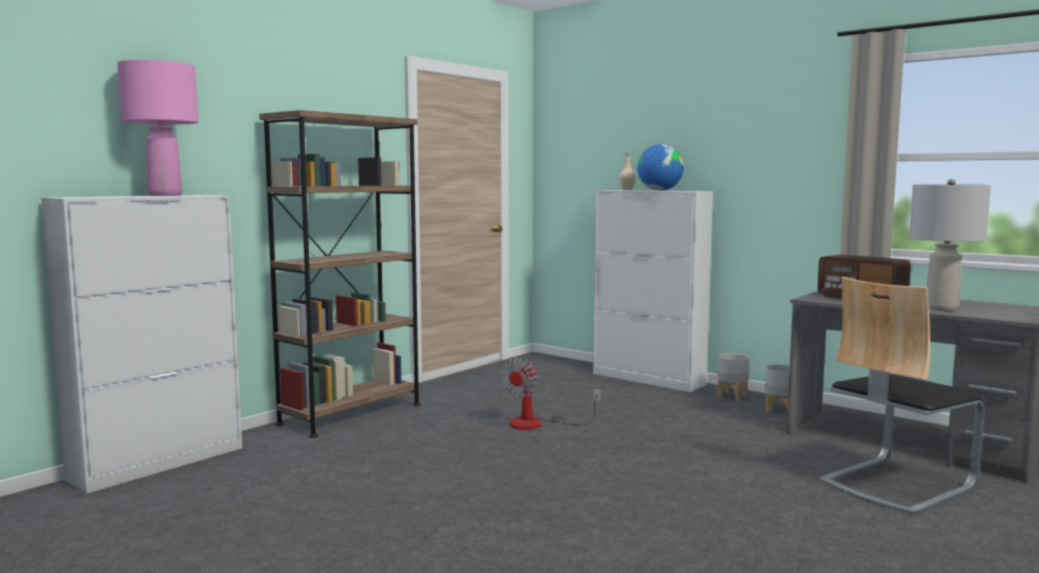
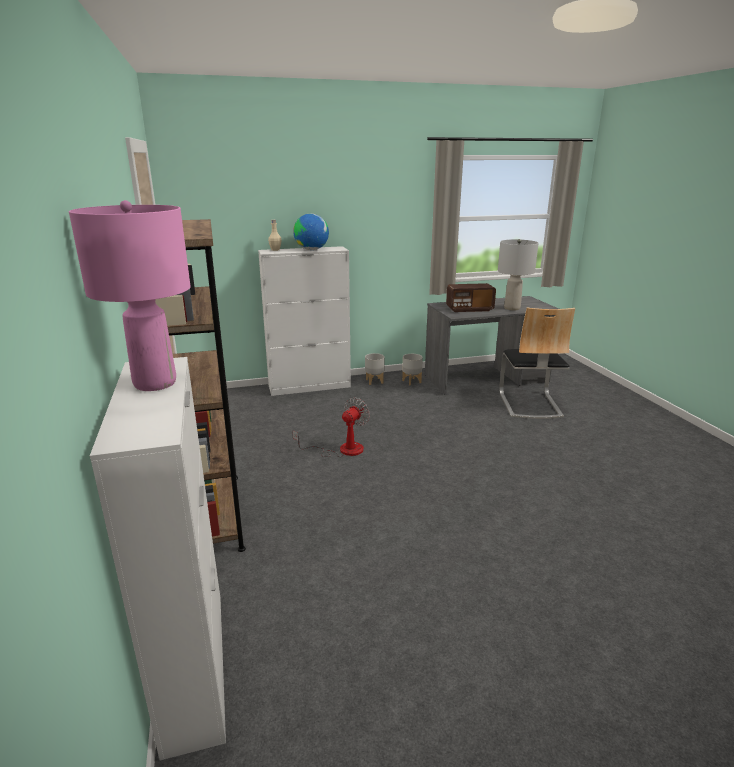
camera: 55 degrees left, 15 degrees up
fan [501,357,601,430] -> fan turned 120 degrees counterclockwise [292,398,370,457]

